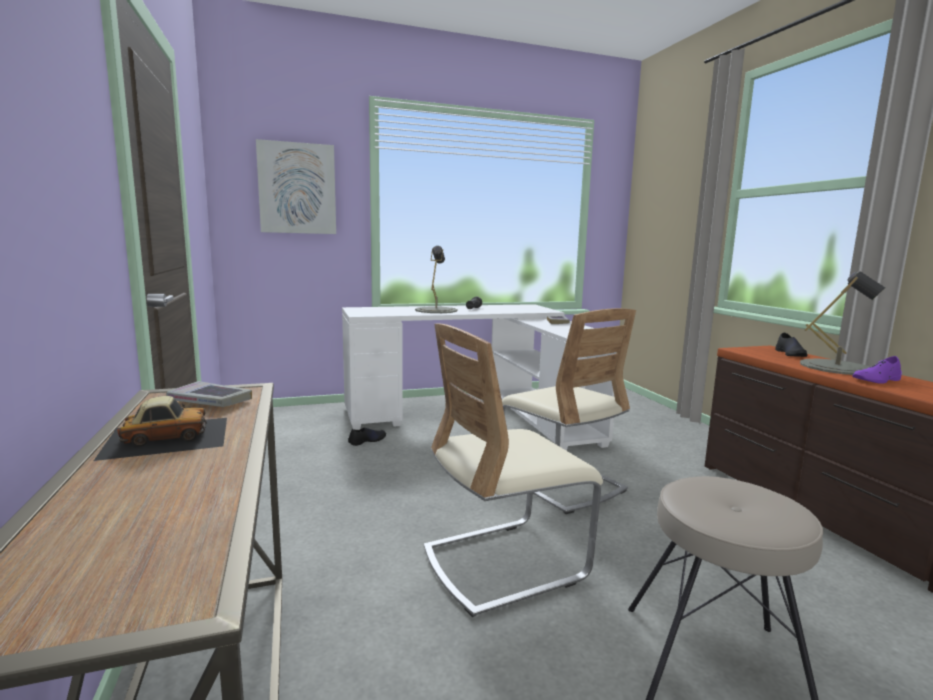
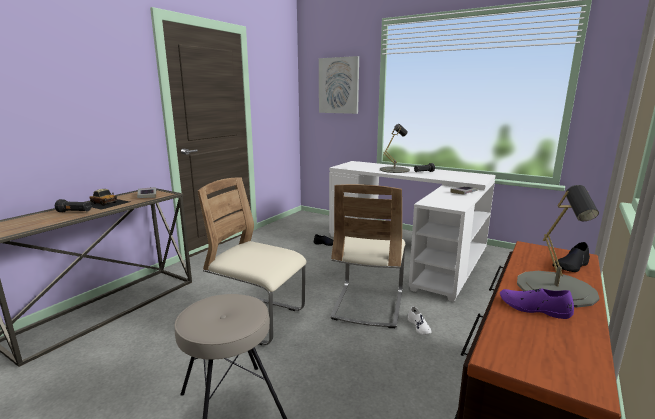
camera: 50 degrees right, 5 degrees up
none -> black flashlight [55,199,91,212]
none -> white shoe [408,306,431,335]

